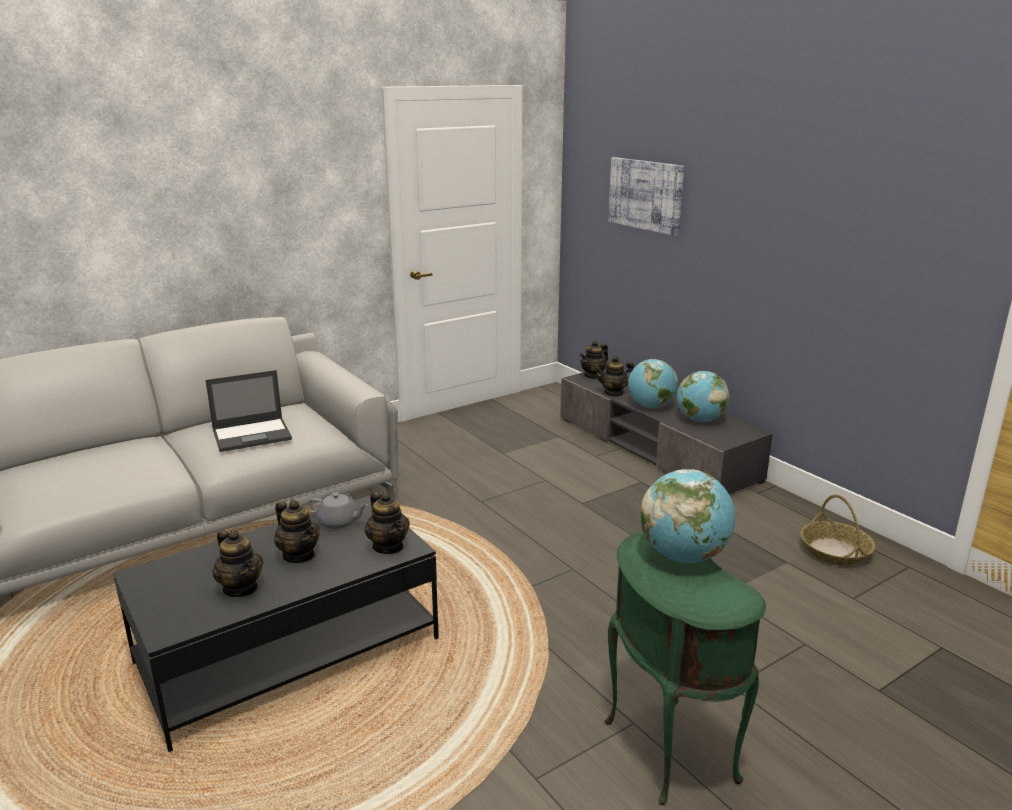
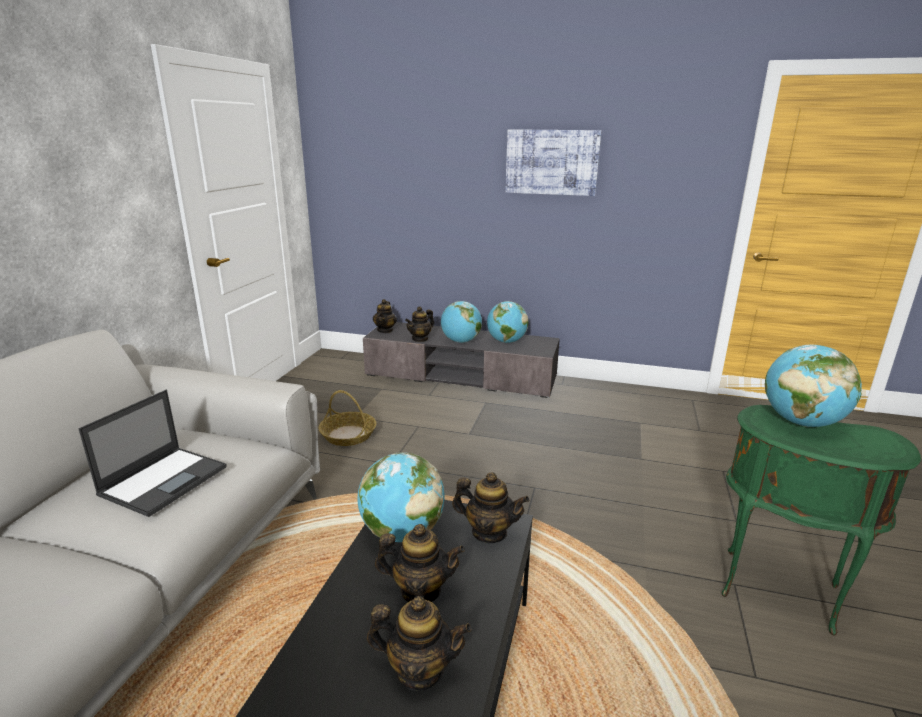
camera: 40 degrees left, 0 degrees up
grey teapot [309,492,368,529] -> globe [358,452,445,542]
picture [608,157,684,236] -> picture moved to [505,129,601,196]
basket [800,495,875,566] -> basket moved to [318,390,376,446]

